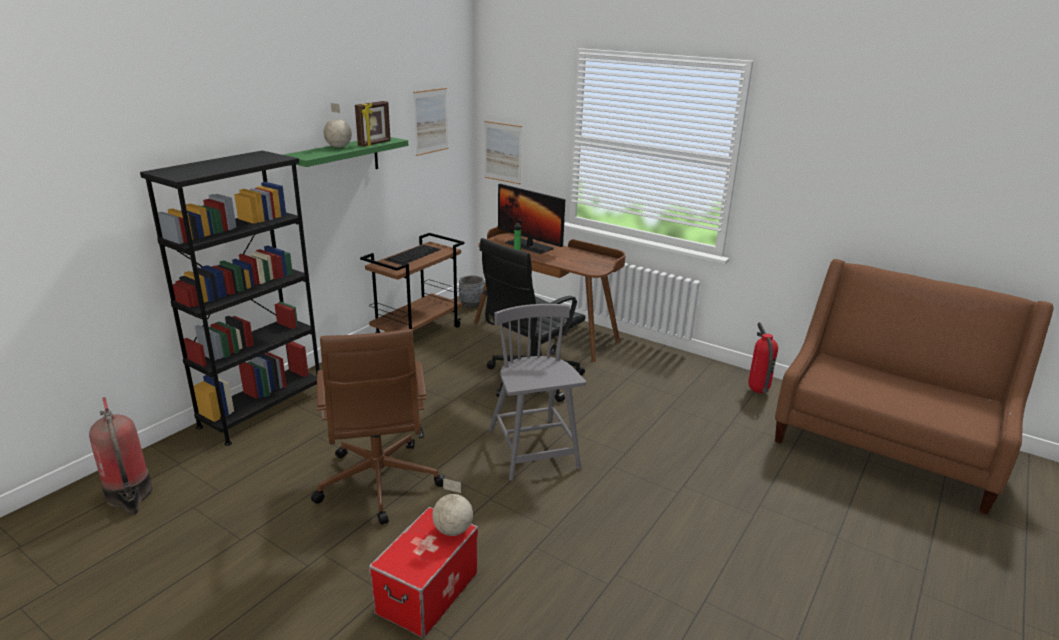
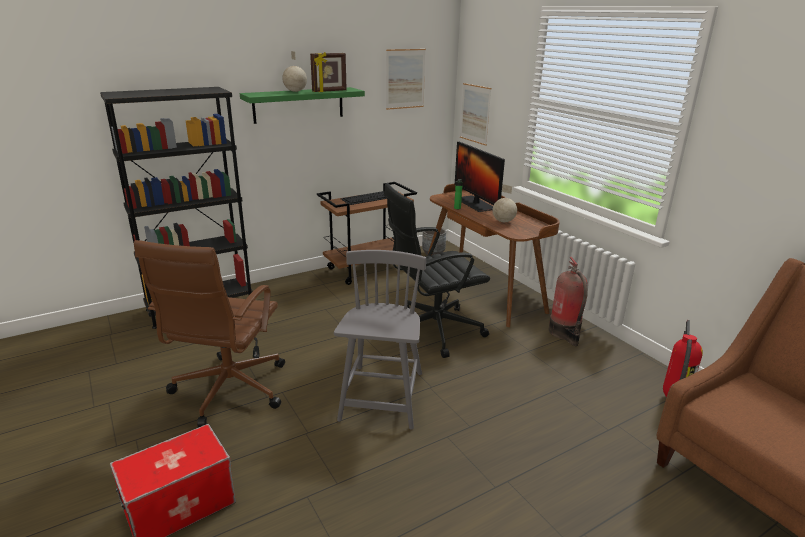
camera: 25 degrees right, 0 degrees up
fire extinguisher [89,397,153,515] -> fire extinguisher moved to [549,257,588,346]
globe [432,478,473,536] -> globe moved to [492,184,517,222]

